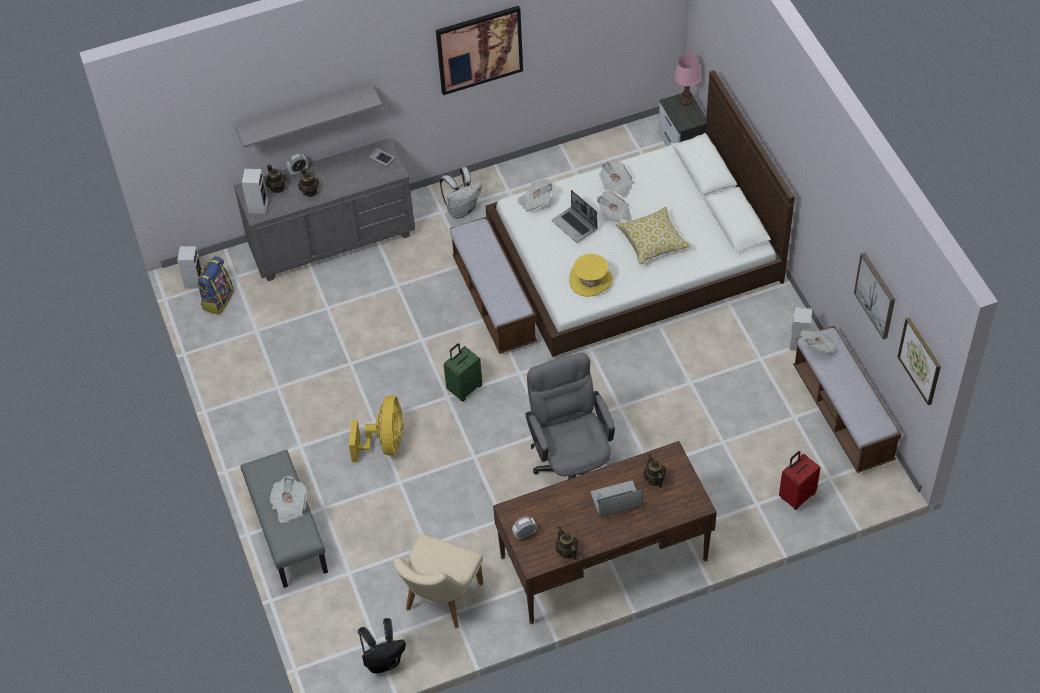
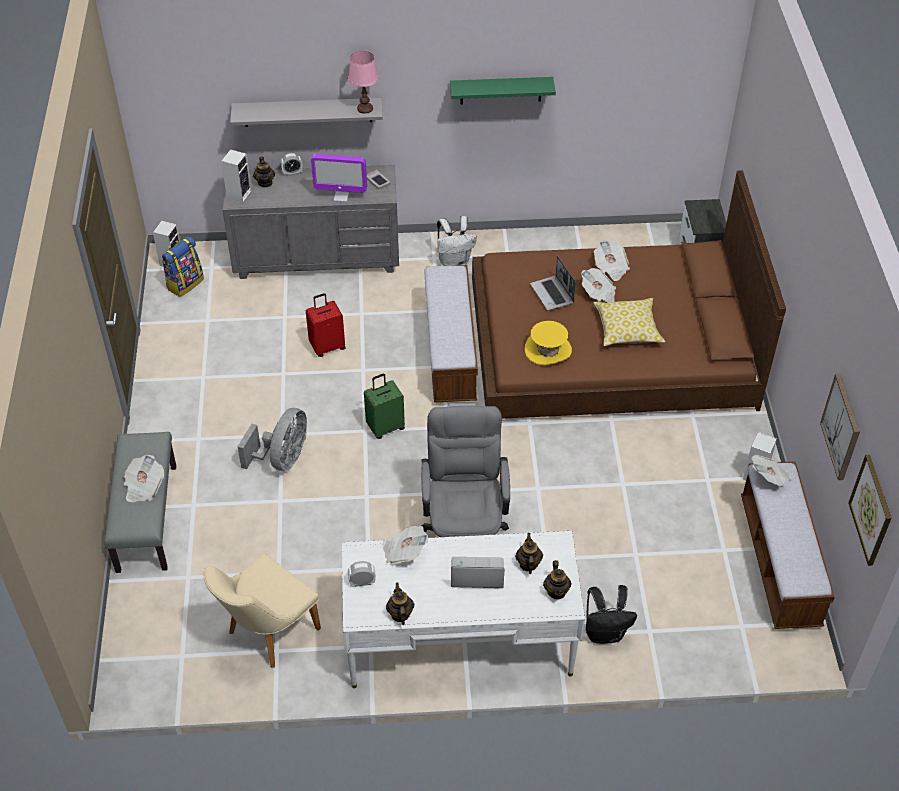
camera: 15 degrees right, 5 degrees down
teapot [298,168,319,197] -> teapot moved to [543,560,572,599]
yellow fan [349,396,403,462] -> grey fan [237,408,307,471]
black backpack [358,618,406,673] -> black backpack moved to [586,585,637,644]
picture [436,6,523,95] -> green shelf [450,77,556,104]
white bed [486,70,795,357] -> brown bed [472,170,786,419]
brown desk [493,441,717,624] -> white desk [342,531,585,688]
newspaper [517,179,554,212] -> newspaper moved to [382,526,428,563]
pink table lamp [674,54,701,105] -> pink table lamp moved to [348,50,378,114]
red suitcase [779,451,821,510] -> red suitcase moved to [306,293,345,357]
none -> monitor [311,154,367,202]

